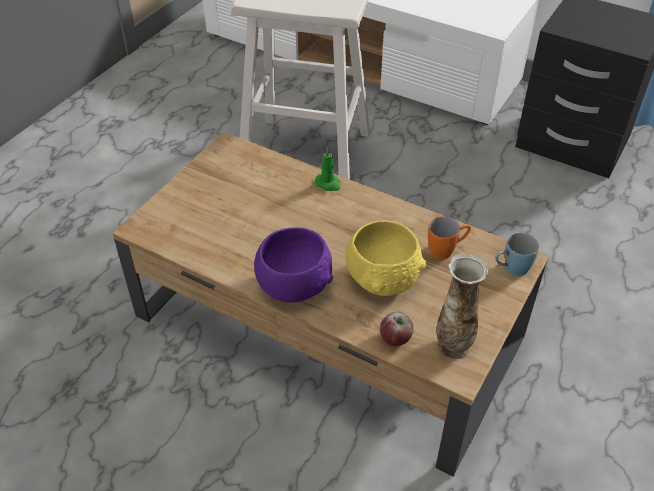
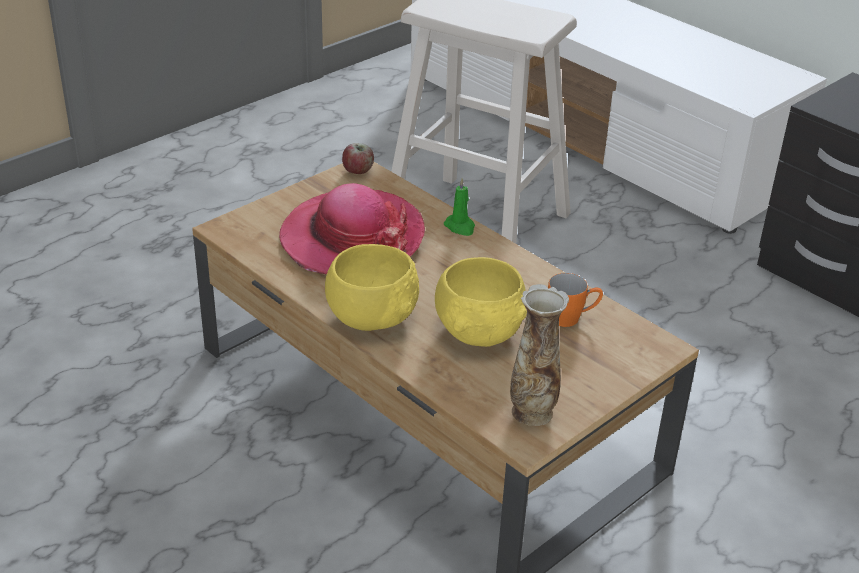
camera: 15 degrees right, 10 degrees down
purple bowl [254,228,333,303] -> yellow bowl [325,244,419,331]
apple [380,312,413,346] -> apple moved to [342,143,374,174]
blue mug [495,232,539,276] -> none
none -> hat [279,183,425,274]

